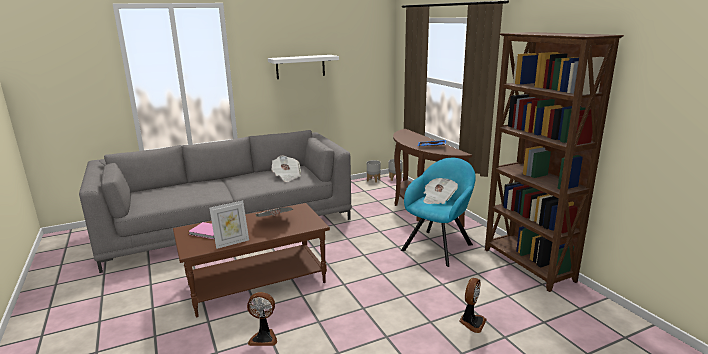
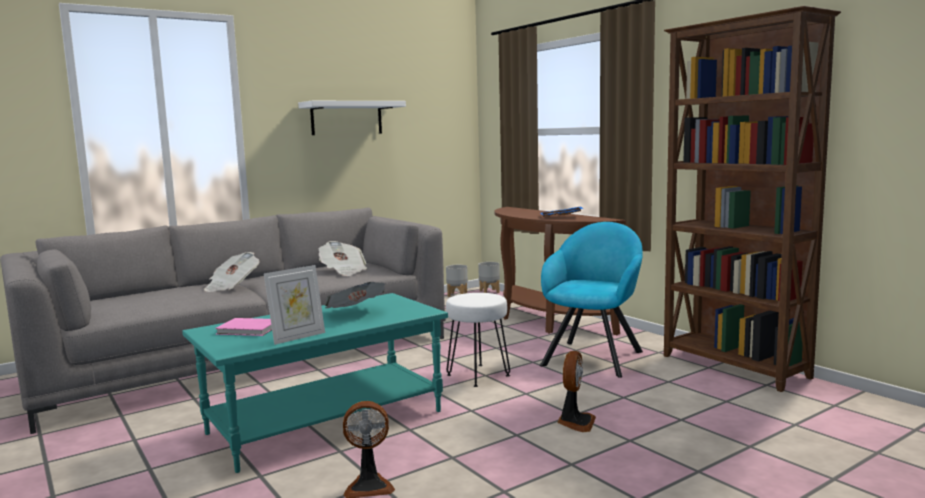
camera: 10 degrees left, 10 degrees down
brown coffee table [173,203,330,317] -> turquoise coffee table [182,293,448,473]
newspaper [423,178,458,204] -> newspaper moved to [204,252,260,292]
fan [459,278,487,333] -> fan moved to [557,351,596,432]
none -> white stool [446,293,510,387]

